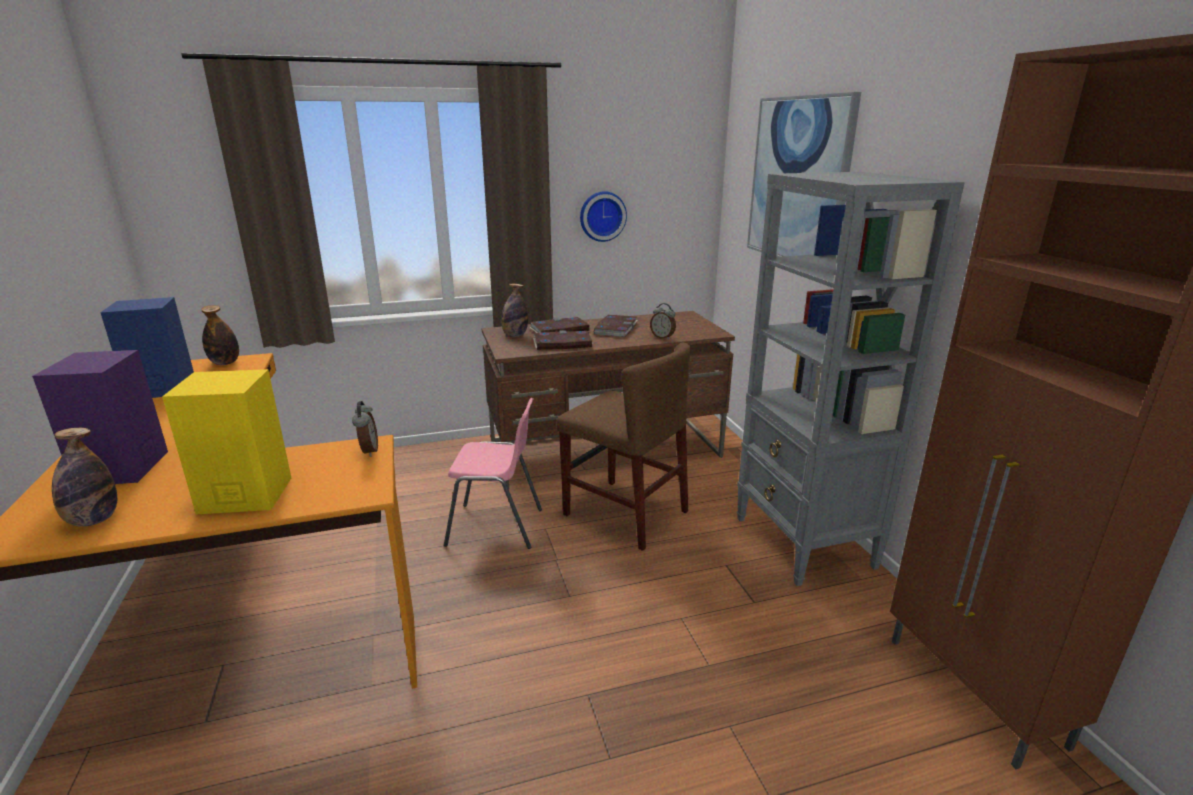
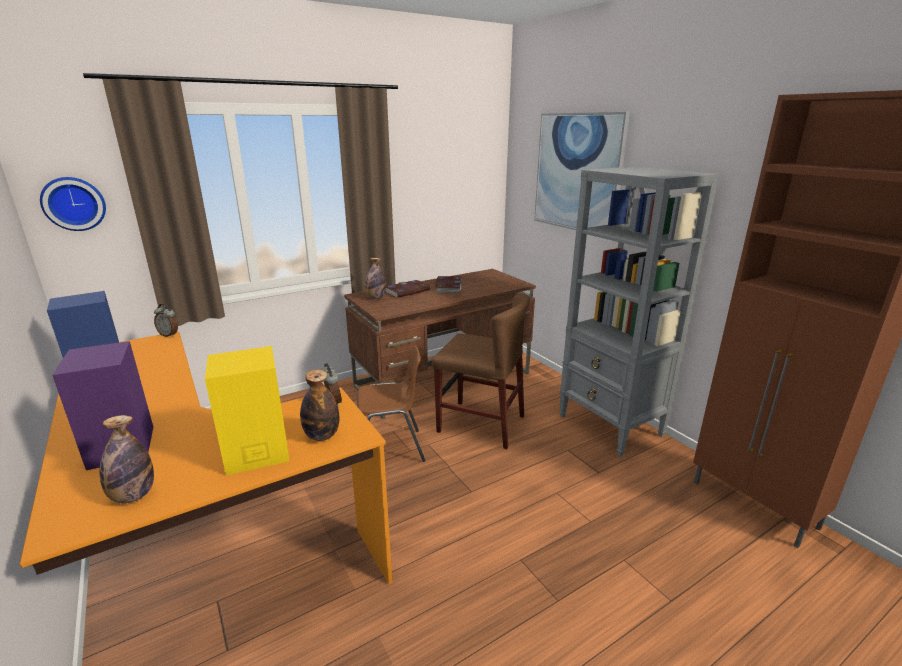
camera: 15 degrees left, 0 degrees up
bottle [201,305,239,365] -> bottle moved to [300,369,339,441]
pink chair [444,398,542,549] -> brown chair [357,346,425,462]
book [533,330,593,350] -> none
wall clock [580,191,627,242] -> wall clock moved to [40,177,106,231]
alarm clock [650,303,676,340] -> alarm clock moved to [154,304,178,337]

